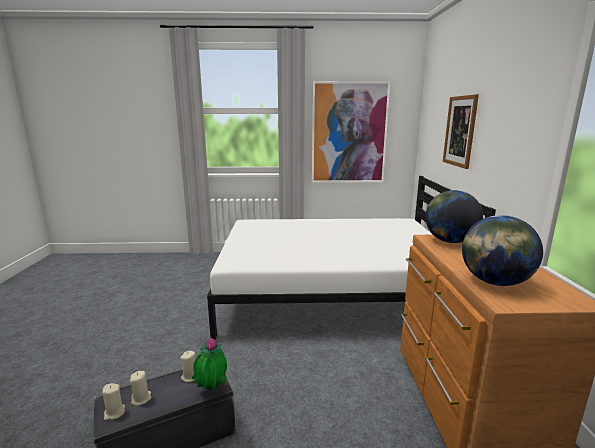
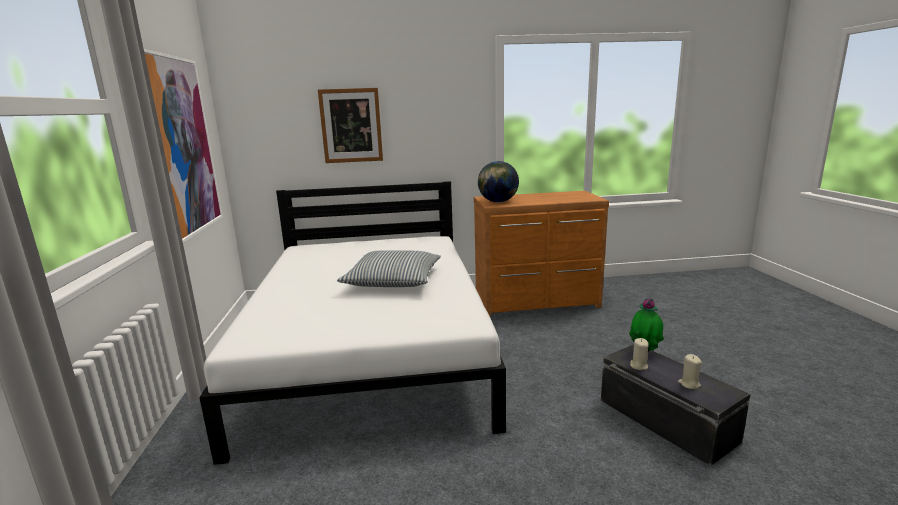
camera: 95 degrees left, 0 degrees up
beige candle [102,383,125,420] -> none
globe [462,215,543,286] -> none
none -> pillow [337,250,441,287]

